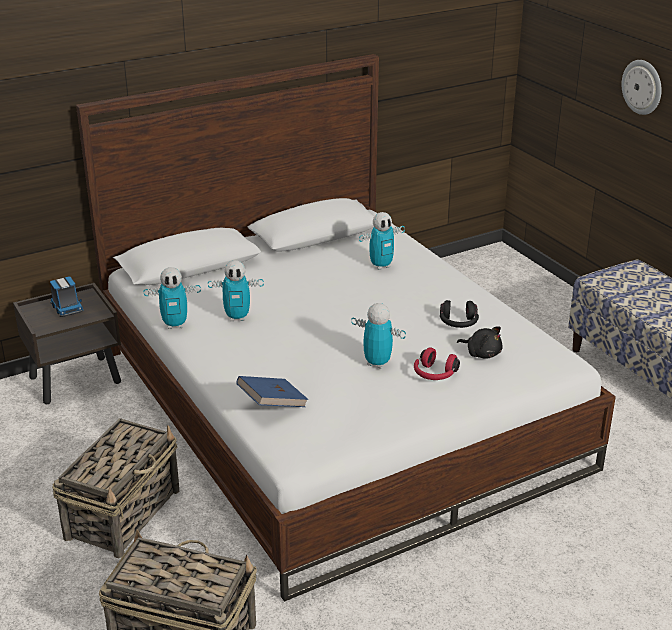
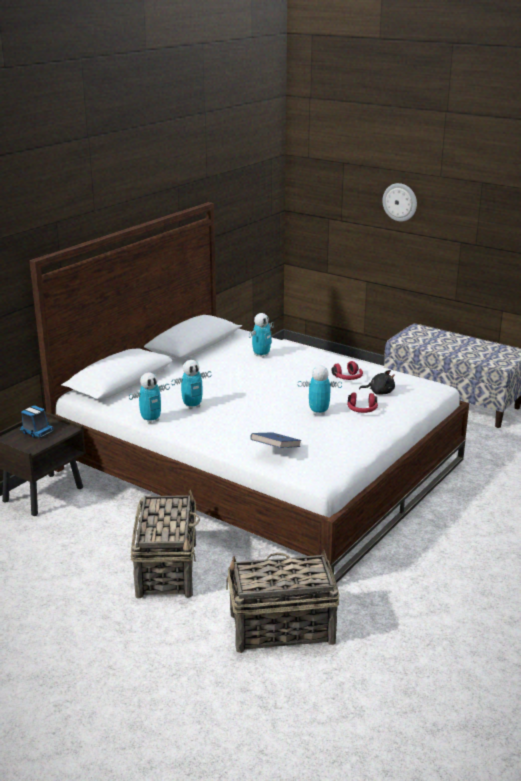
camera: 25 degrees left, 5 degrees down
black headphones [440,300,479,328] -> red headphones [332,361,363,380]

